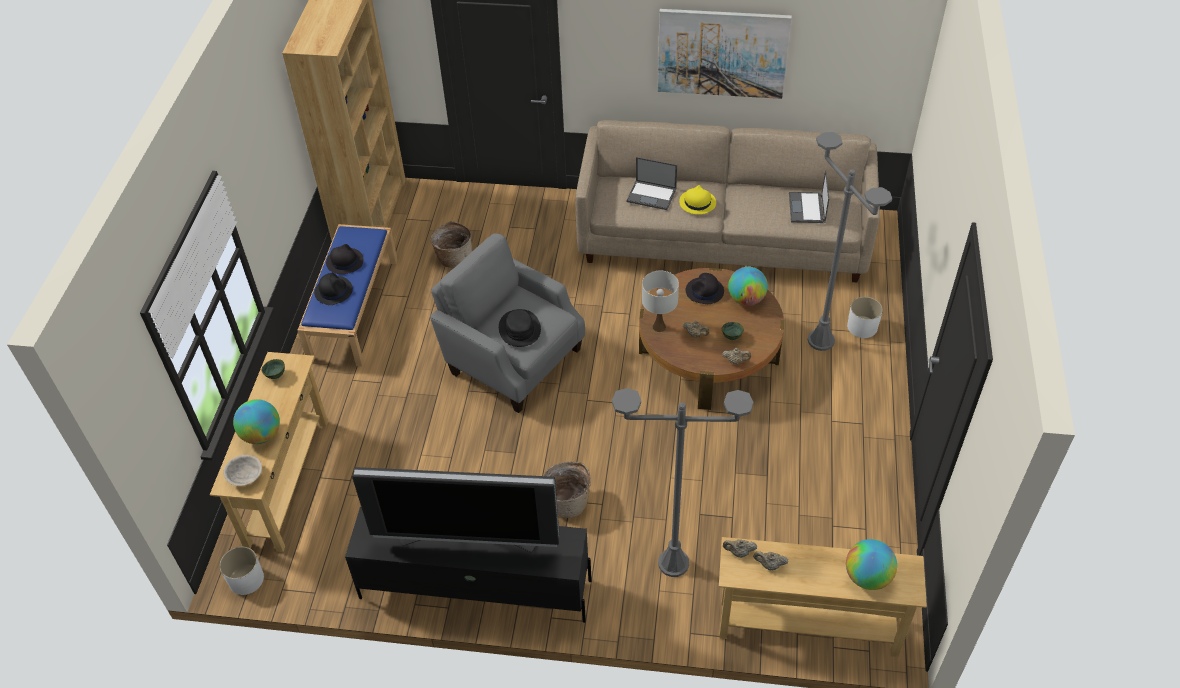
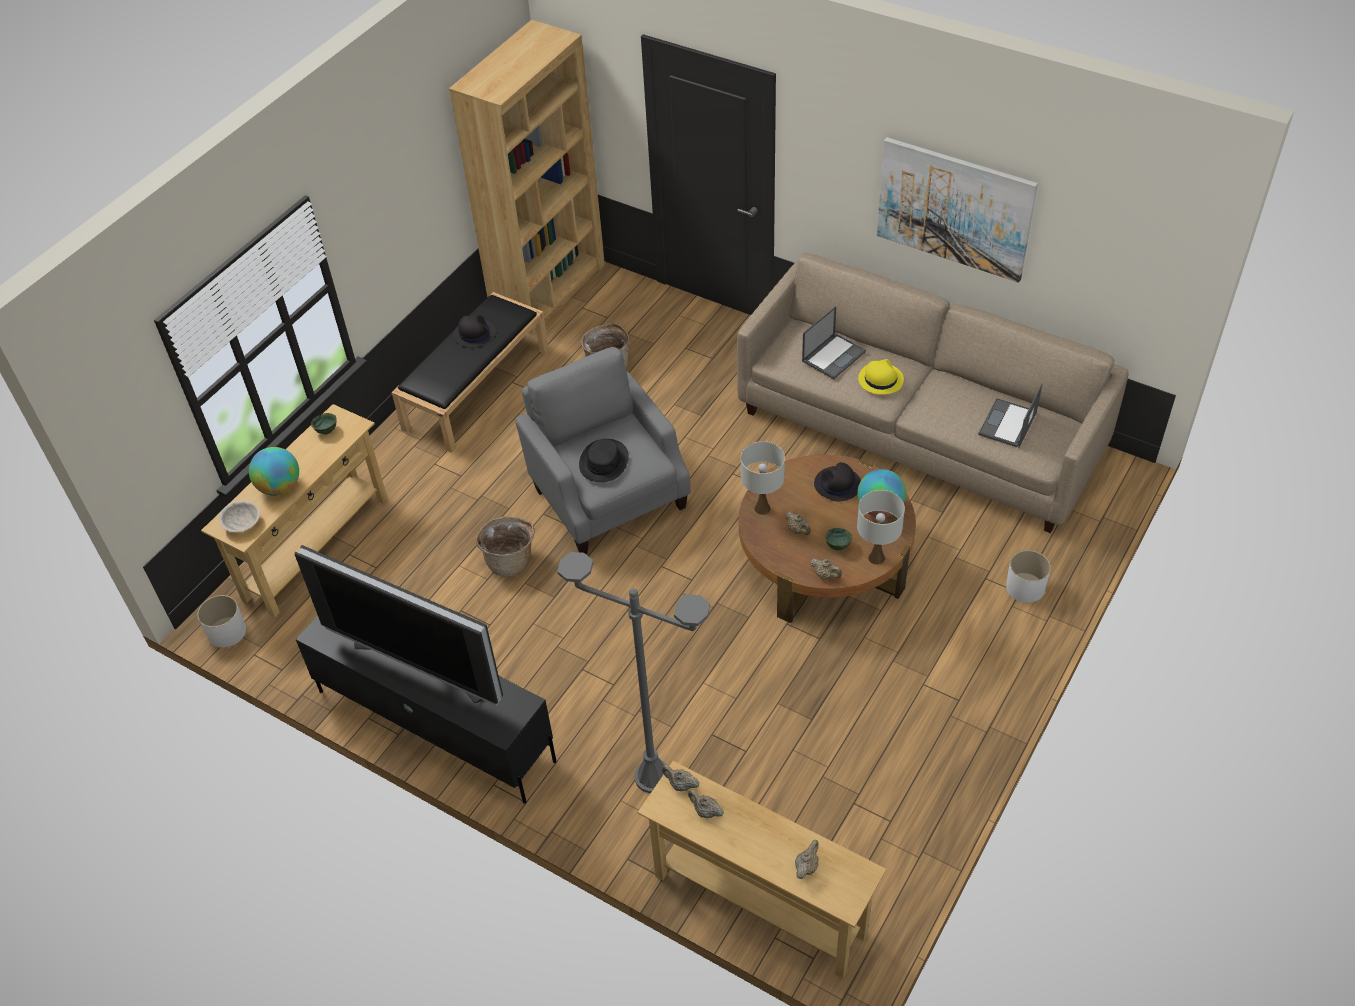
camera: 25 degrees right, 0 degrees up
blue bench [297,224,397,367] -> black bench [391,292,549,453]
black hat [314,273,353,305] -> none
basket [543,462,591,518] -> basket moved to [476,517,535,577]
laptop [627,157,677,210] -> laptop turned 90 degrees counterclockwise [802,306,866,379]
grey floor lamp [808,132,892,351] -> none
globe [846,539,897,590] -> beige teapot [795,840,819,879]
none -> white table lamp [857,490,905,565]

